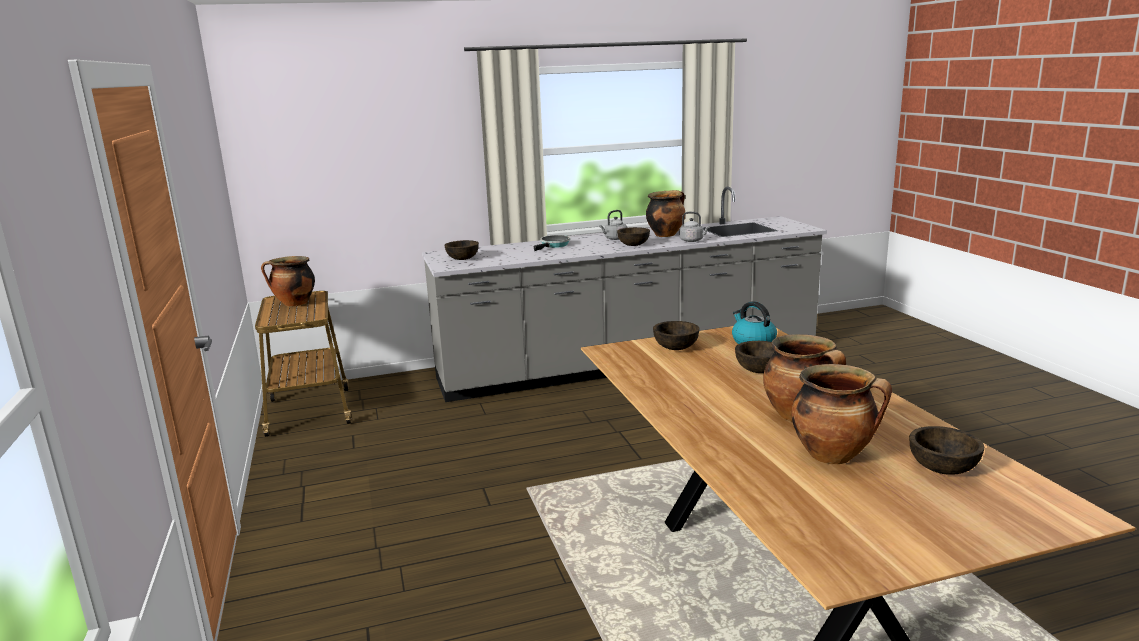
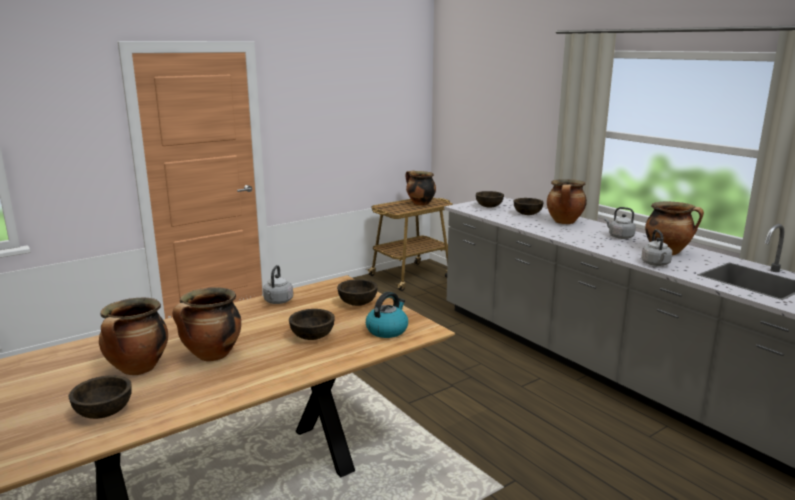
camera: 70 degrees right, 0 degrees up
frying pan [534,235,570,251] -> cooking pot [547,179,587,224]
brown bowl [617,227,650,246] -> brown bowl moved to [514,198,544,215]
none -> grey kettle [263,265,293,304]

